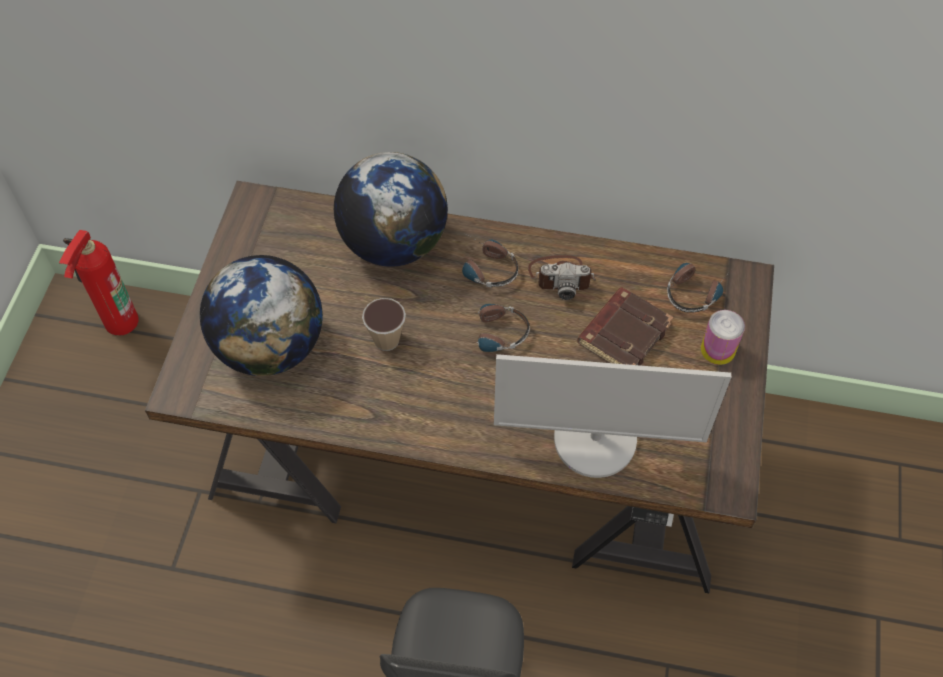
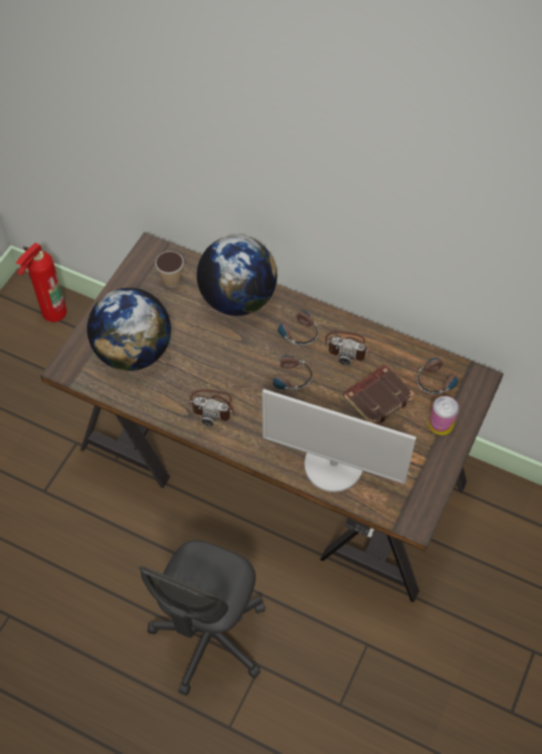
camera: 15 degrees right, 0 degrees up
cup [362,298,406,351] -> cup moved to [155,251,184,288]
none -> camera [188,390,235,426]

